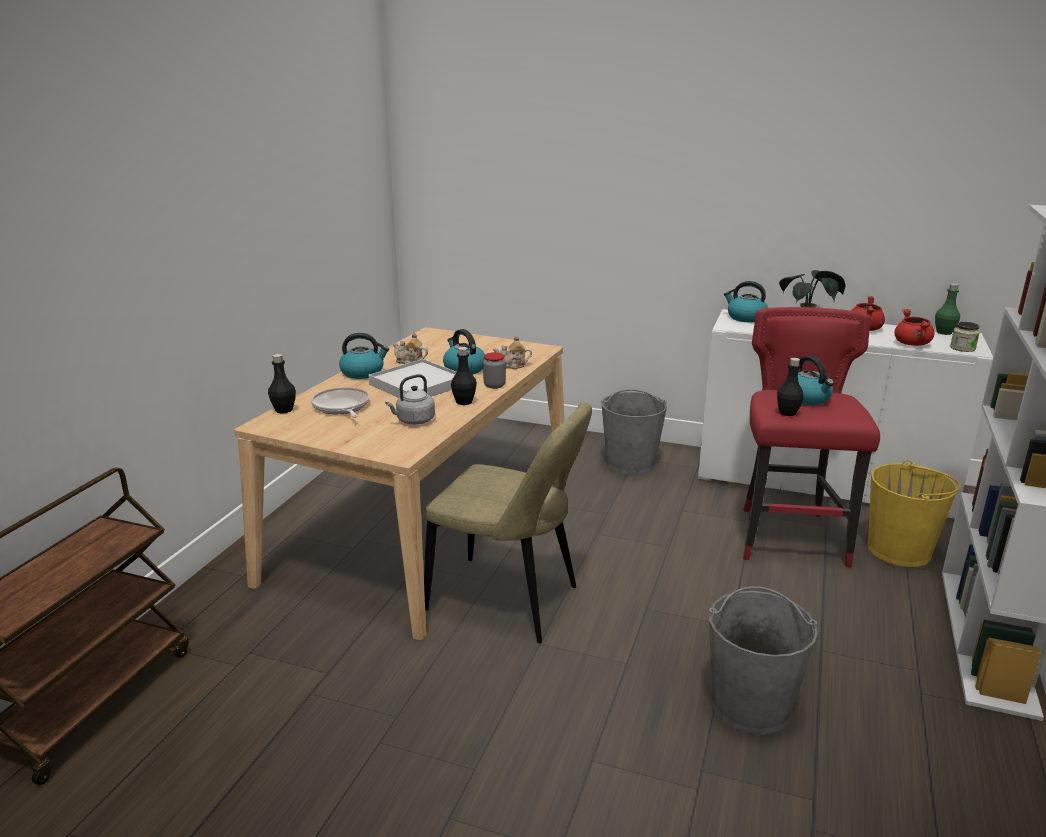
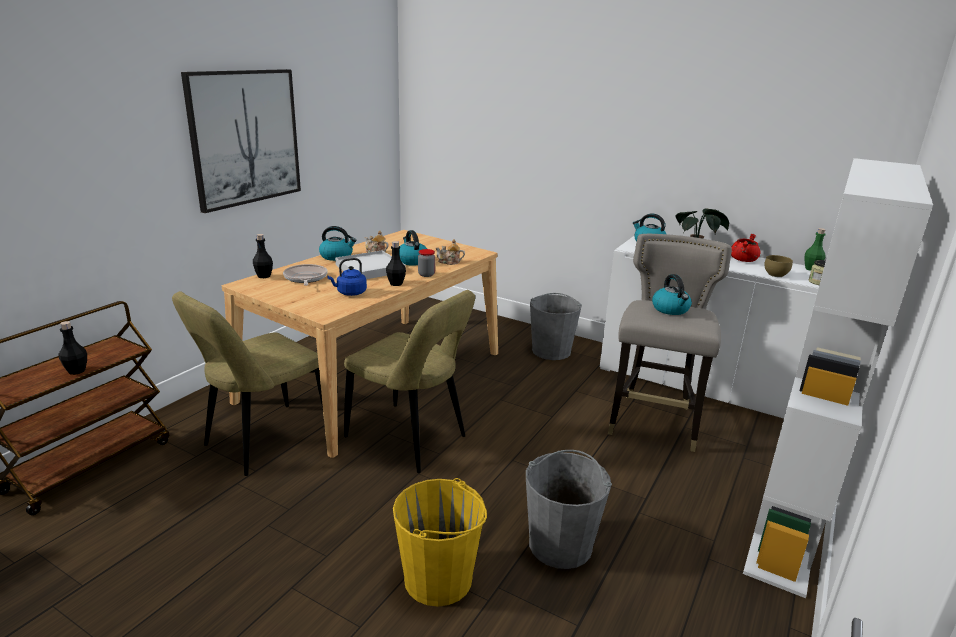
camera: 10 degrees right, 0 degrees up
grey kettle [385,374,435,425] -> blue kettle [327,258,367,296]
red stool [743,307,880,567] -> grey stool [608,234,732,452]
black bottle [777,358,803,416] -> black bottle moved to [59,321,87,375]
yellow bucket [867,460,961,567] -> yellow bucket moved to [393,478,487,607]
red cooking pot [894,309,934,346] -> brown bowl [764,255,793,277]
none -> beige chair [172,291,323,476]
none -> picture [181,69,301,213]

